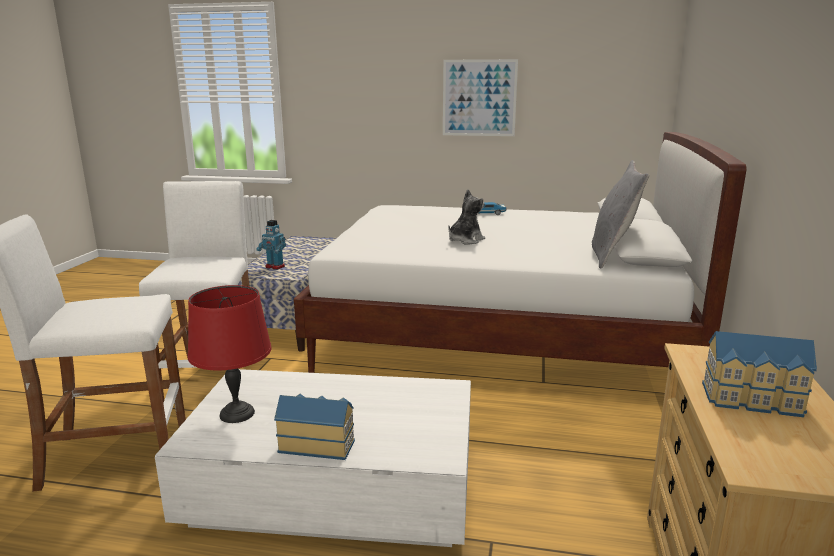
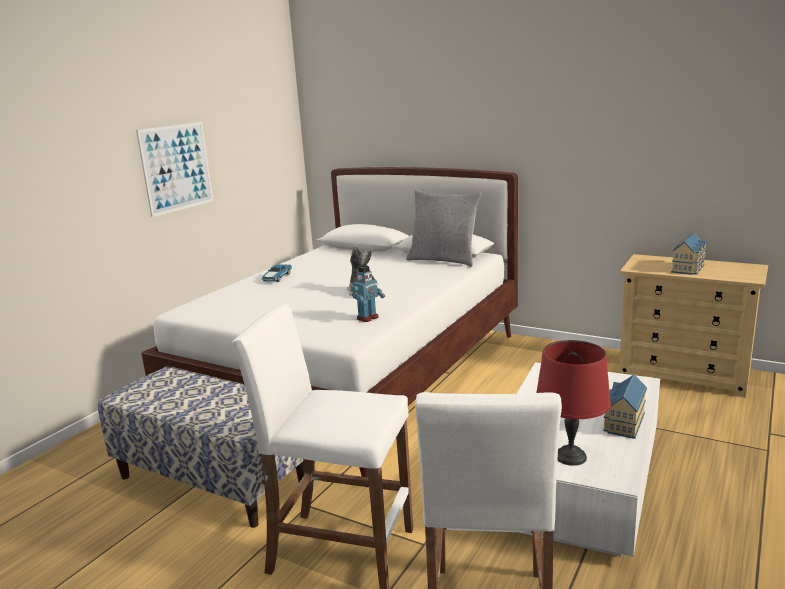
camera: 70 degrees left, 0 degrees up
toy robot [257,220,286,270] -> toy robot moved to [352,265,385,322]

